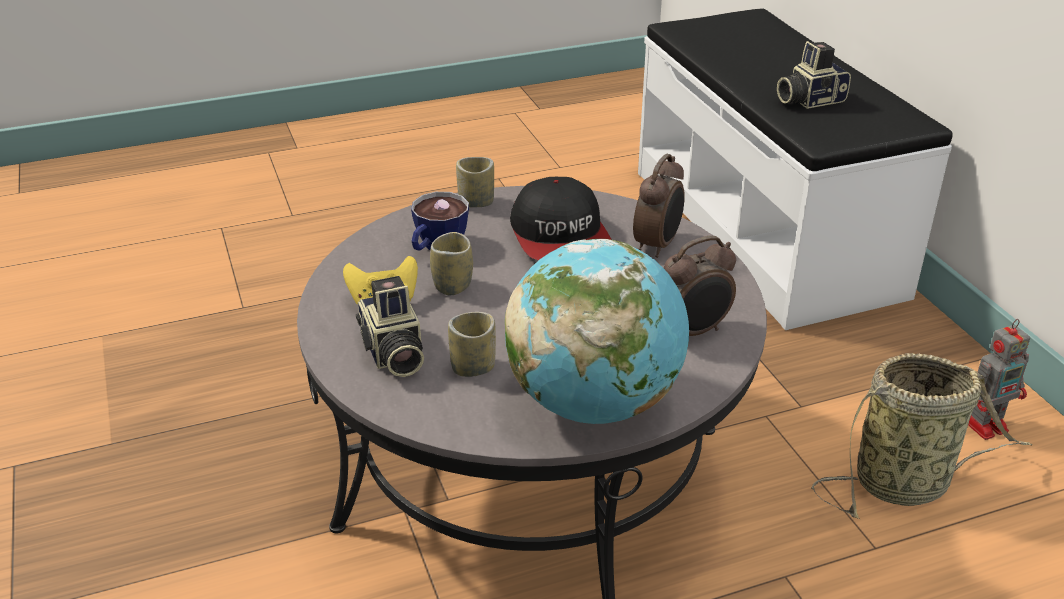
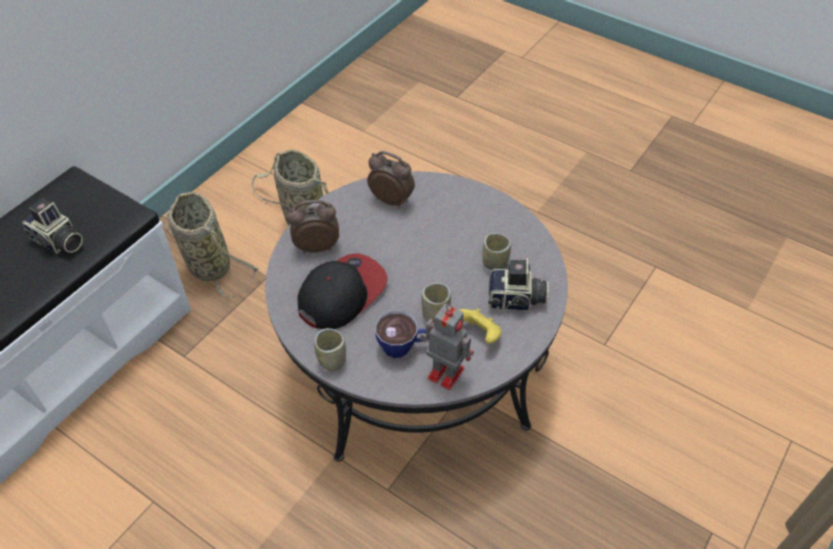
camera: 125 degrees left, 15 degrees up
camera [356,276,424,377] -> camera turned 60 degrees clockwise [488,258,549,311]
globe [505,239,689,424] -> none
toy robot [968,319,1030,440] -> toy robot moved to [420,304,474,390]
none -> basket [166,192,259,298]

